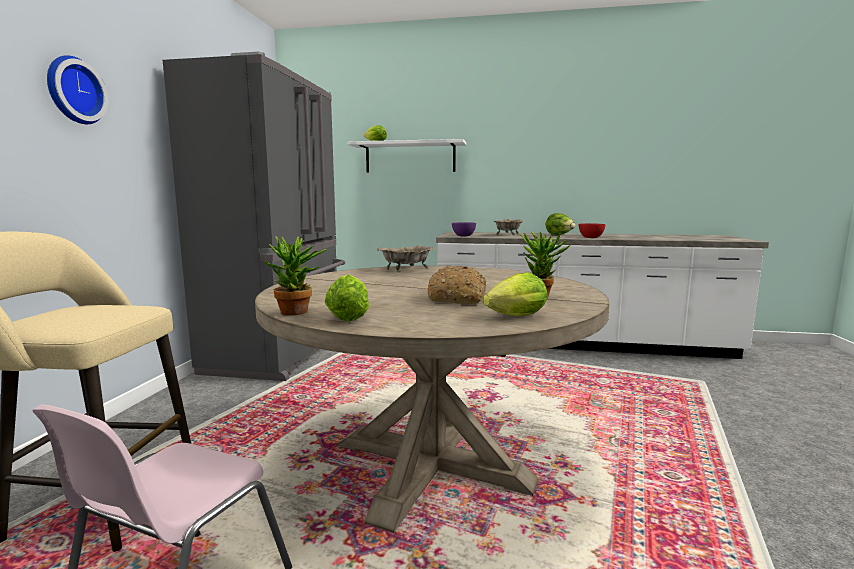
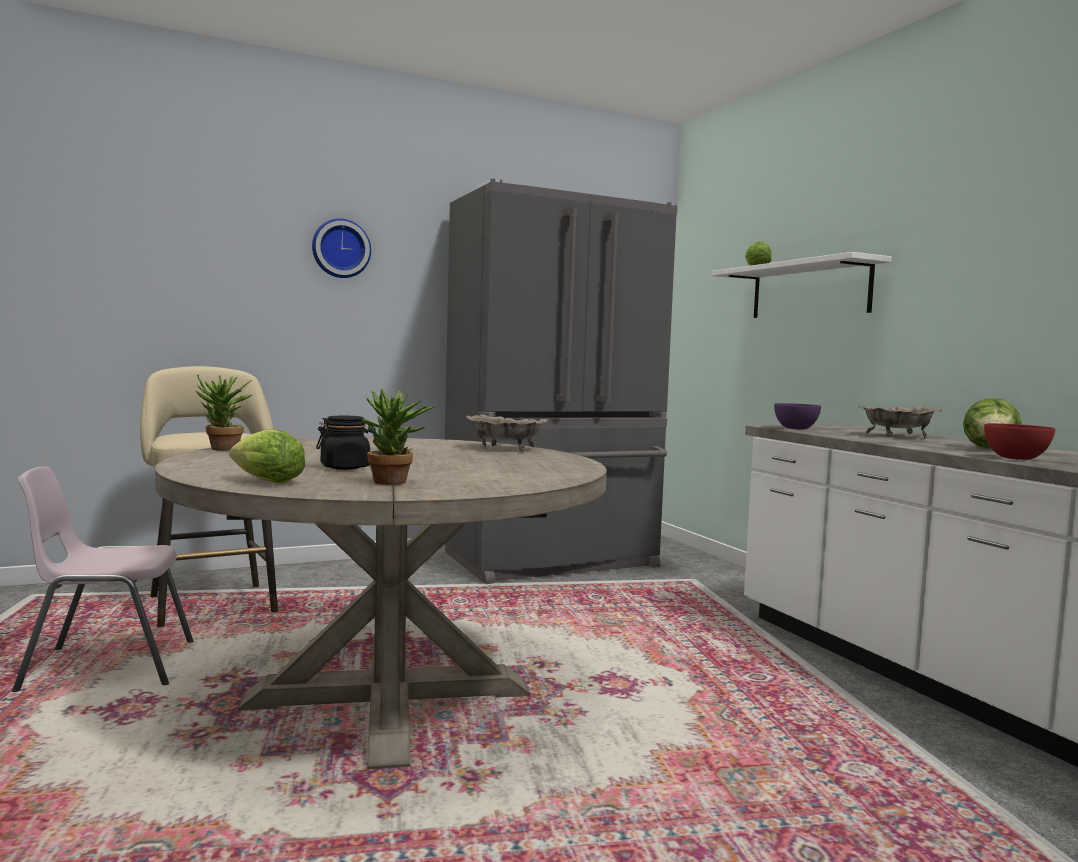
camera: 55 degrees right, 5 degrees down
lettuce [325,274,369,322] -> none
bread [428,266,486,304] -> black jar [316,416,373,470]

